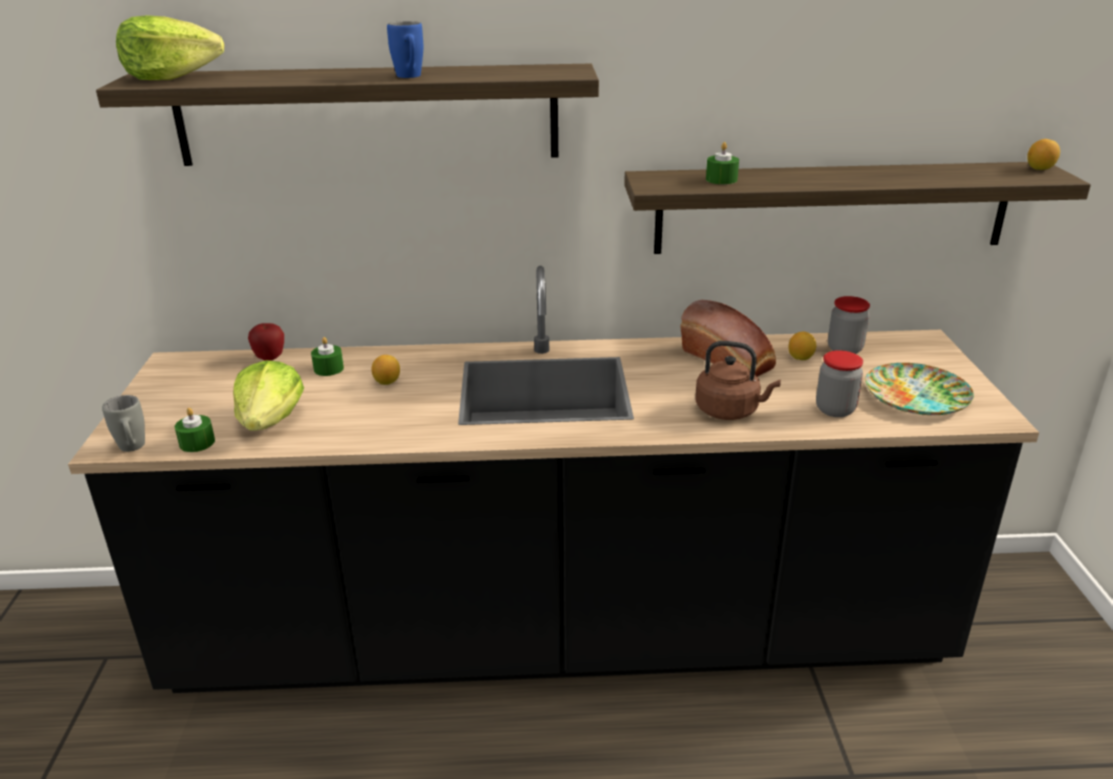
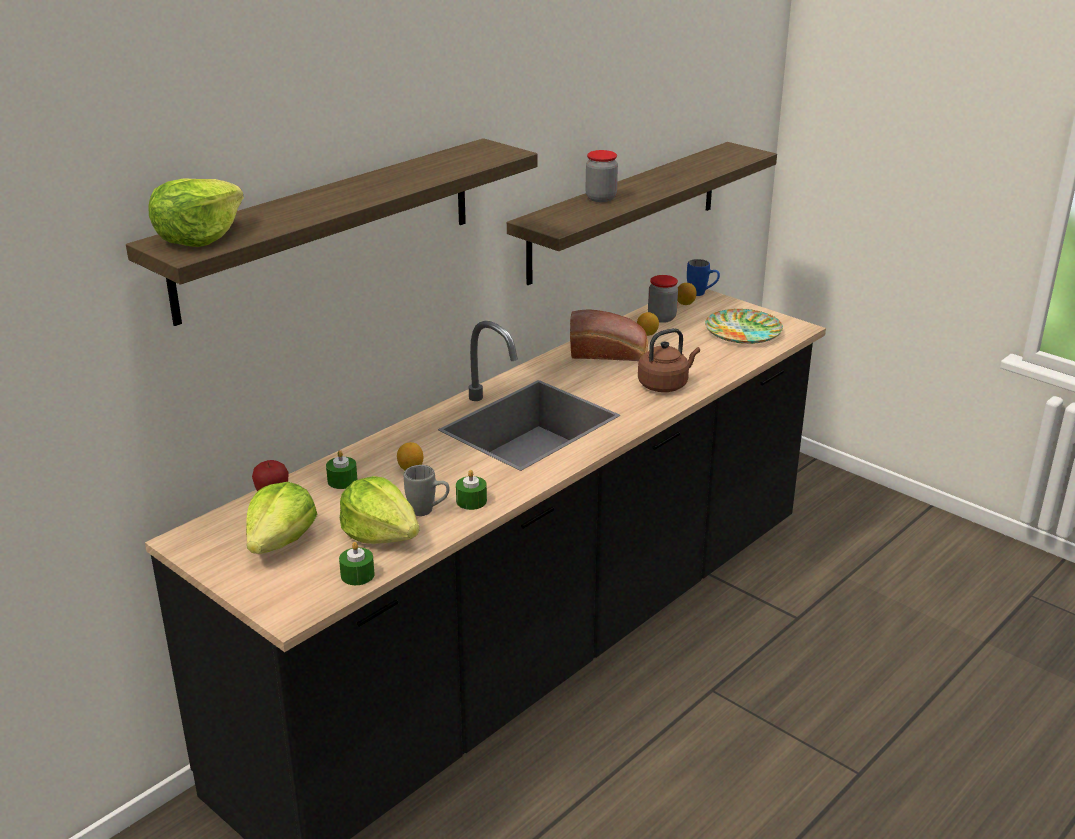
camera: 45 degrees left, 0 degrees up
grey mug [102,395,145,452] -> grey mug moved to [404,465,450,516]
blue mug [387,21,423,78] -> blue mug moved to [687,259,720,296]
green candle [706,142,739,184] -> green candle moved to [456,470,487,510]
jar [816,350,863,417] -> jar moved to [585,150,618,202]
lemon [1027,139,1060,170] -> lemon moved to [678,283,696,305]
none -> lettuce [246,482,317,554]

